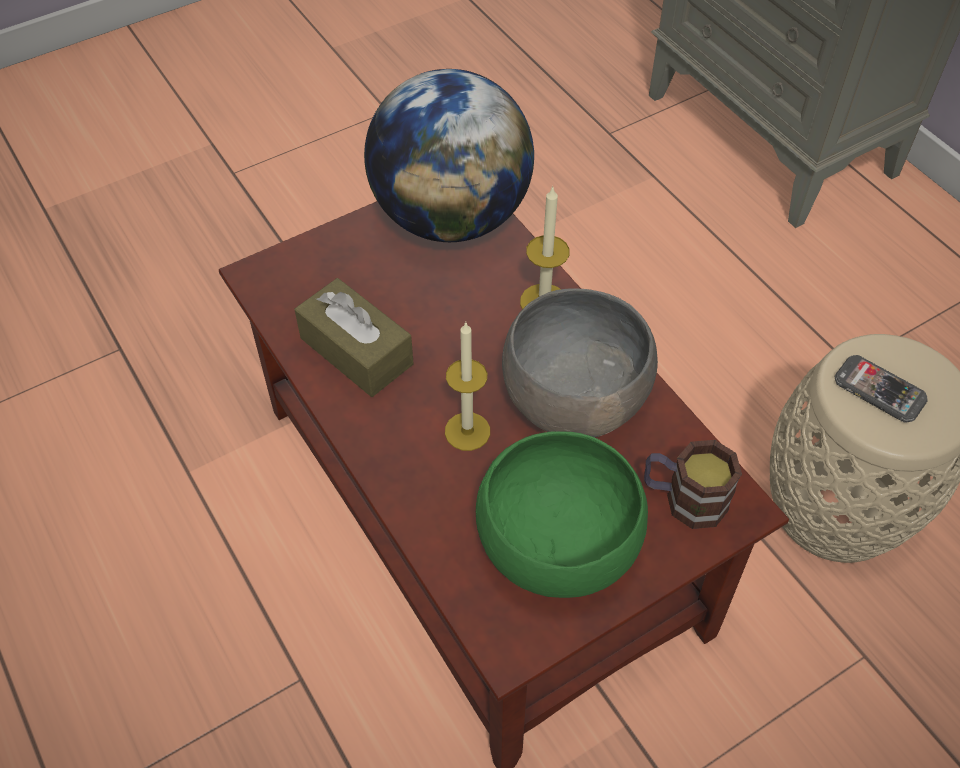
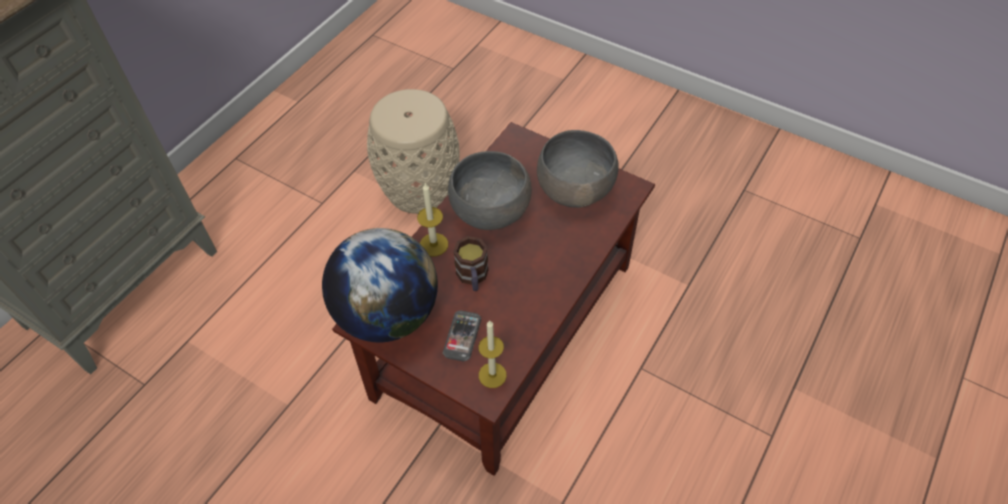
camera: 115 degrees left, 0 degrees up
brown tissue box [295,278,413,397] -> none
candle [445,322,490,451] -> candle moved to [478,320,507,388]
green bowl [476,431,648,598] -> grey bowl [537,130,619,208]
mug [644,440,742,529] -> mug moved to [453,236,489,291]
phone [835,355,928,423] -> phone moved to [443,310,481,361]

